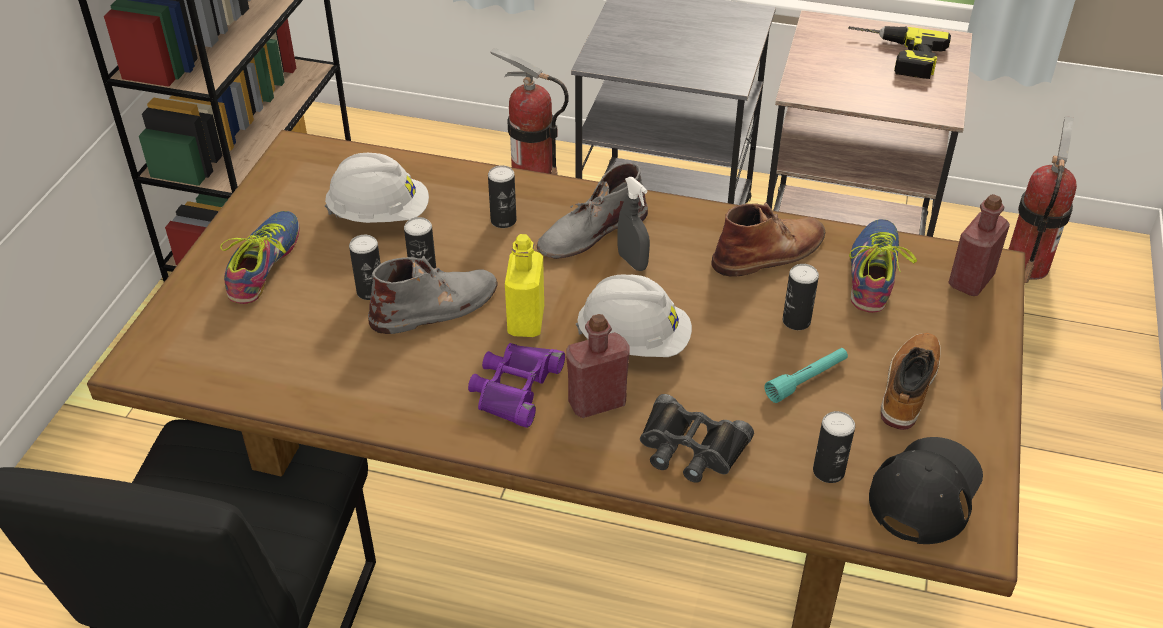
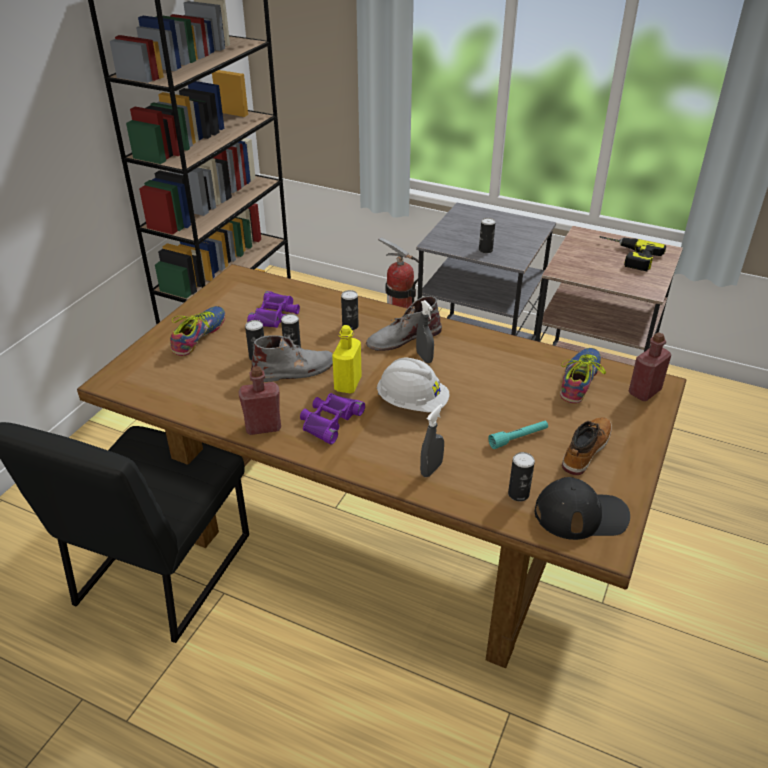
camera: 10 degrees right, 5 degrees down
white hard hat [325,153,429,223] -> purple binoculars [247,291,300,328]
red bottle [566,314,630,418] -> red bottle moved to [238,366,281,435]
black binoculars [640,394,754,483] -> grey spray bottle [420,404,444,477]
brown boot [711,202,825,277] -> none
can [783,264,819,330] -> can moved to [479,218,496,253]
black cap [869,437,983,544] -> black cap turned 45 degrees clockwise [535,477,630,540]
fire extinguisher [1009,116,1077,283] -> none

